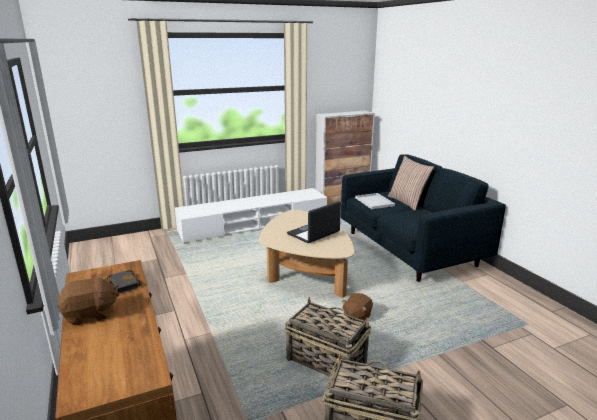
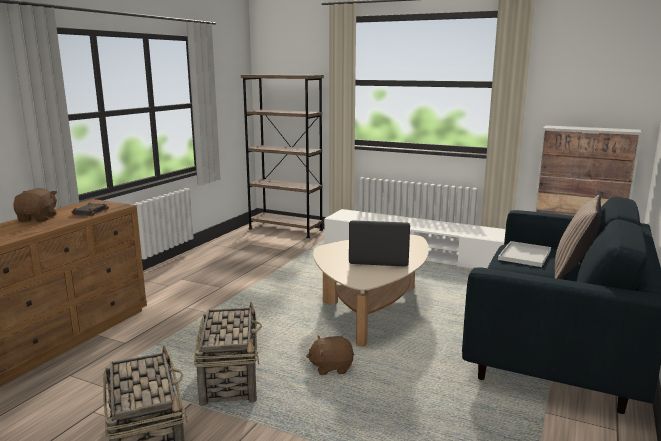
camera: 50 degrees right, 5 degrees down
brown plush toy [58,275,119,326] -> brown plush toy turned 120 degrees counterclockwise [13,188,57,222]
none -> brown bookcase [241,74,324,238]

